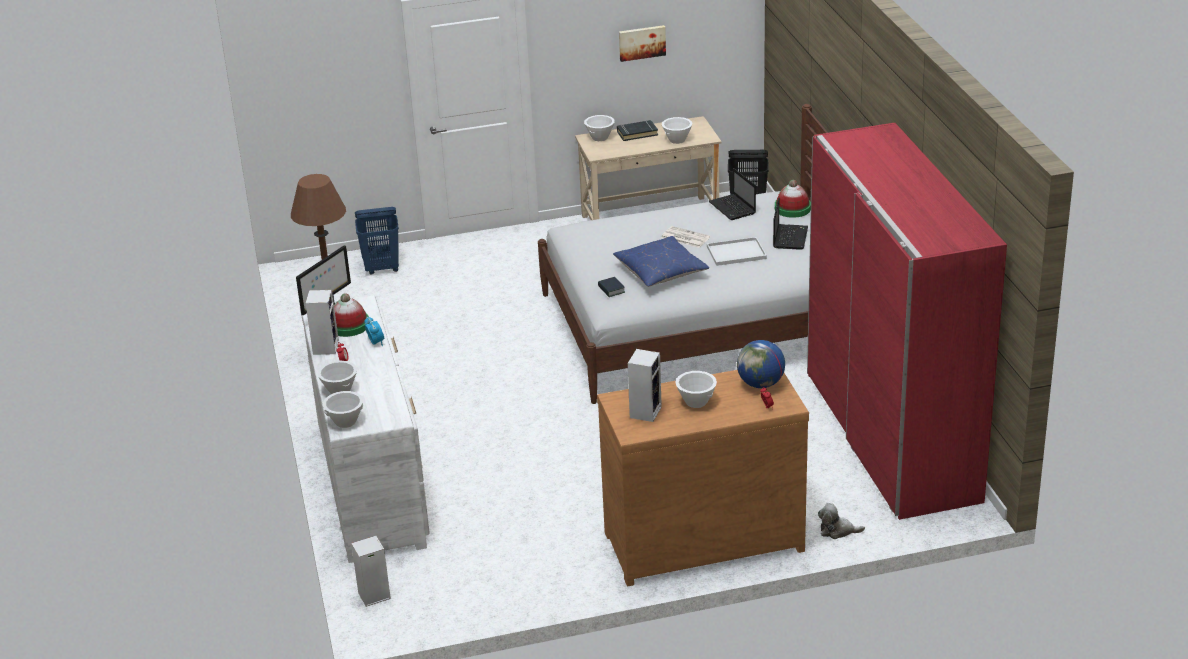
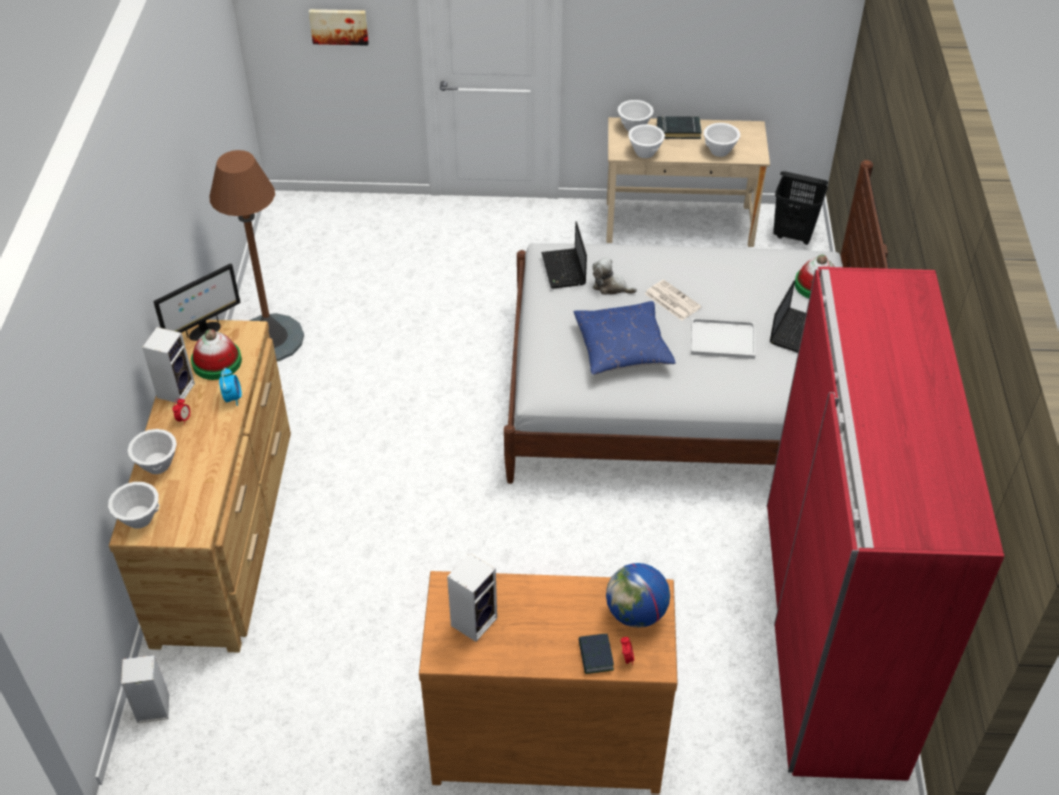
camera: 15 degrees right, 15 degrees up
white dresser [300,296,430,563] -> brown dresser [109,320,291,653]
blue laundry basket [355,207,399,275] -> none
book [598,277,625,297] -> book moved to [578,634,614,674]
picture [619,25,666,62] -> picture moved to [309,9,369,46]
white bowl [675,371,717,408] -> white bowl moved to [628,124,665,158]
laptop [709,168,756,220] -> laptop moved to [541,221,587,288]
plush toy [818,503,865,539] -> plush toy moved to [592,257,637,295]

